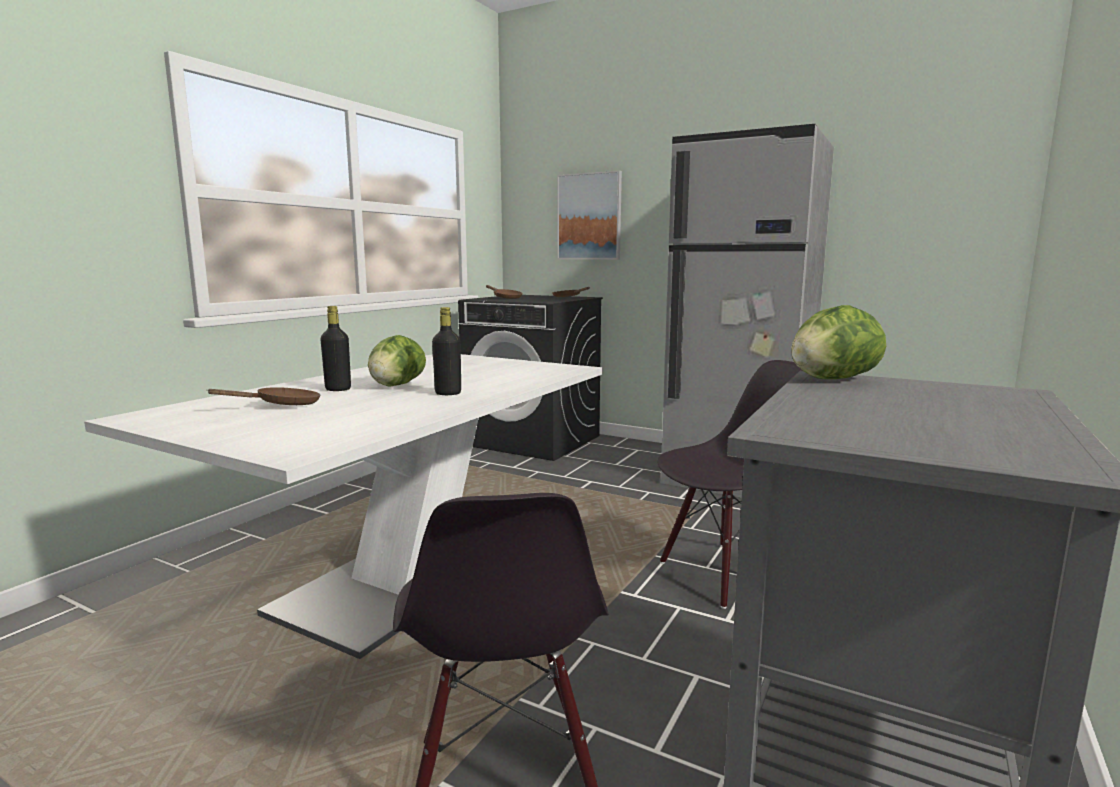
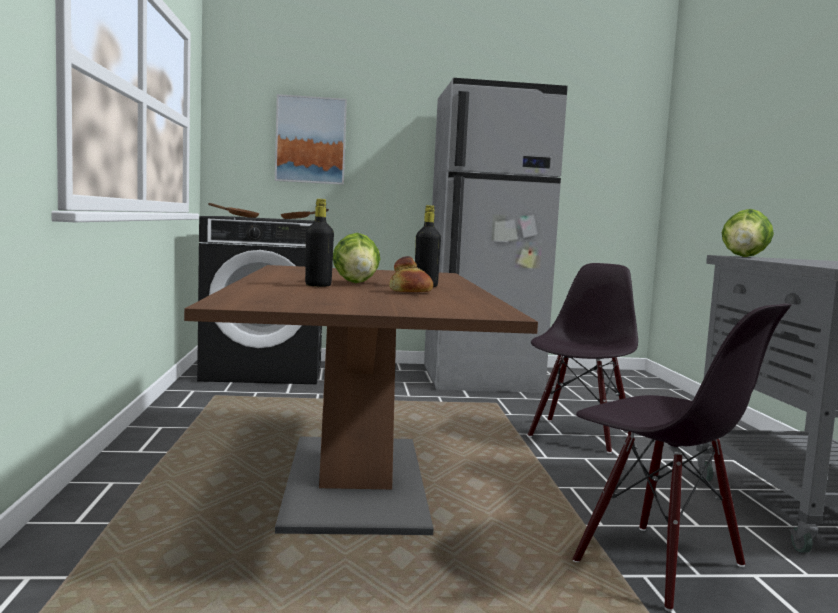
camera: 35 degrees left, 5 degrees down
white dining table [84,354,602,659] -> brown dining table [184,265,538,535]
brown frying pan [206,387,321,405] -> none
none -> bread [389,256,433,292]

